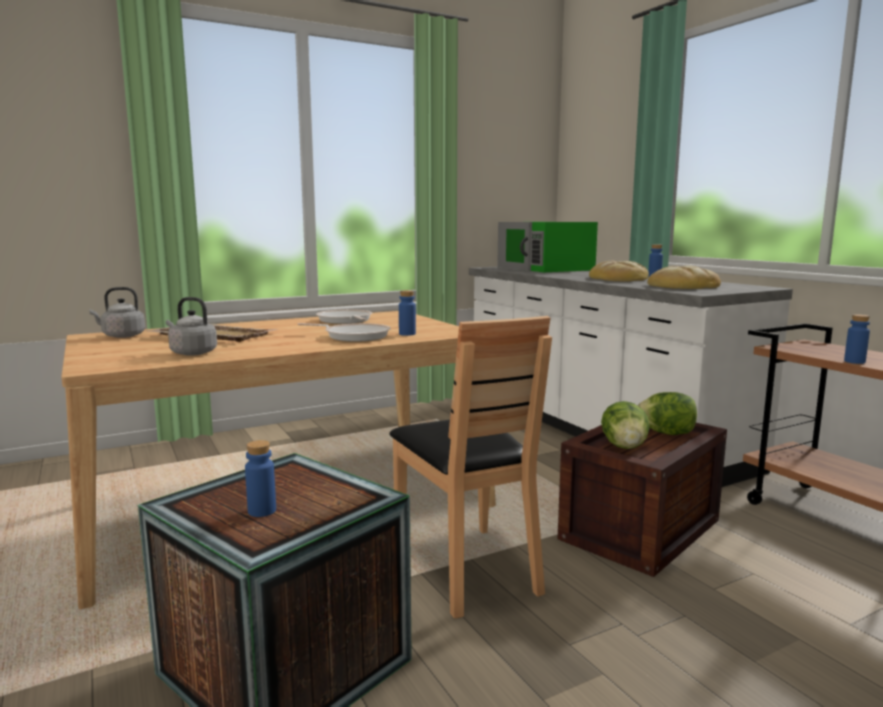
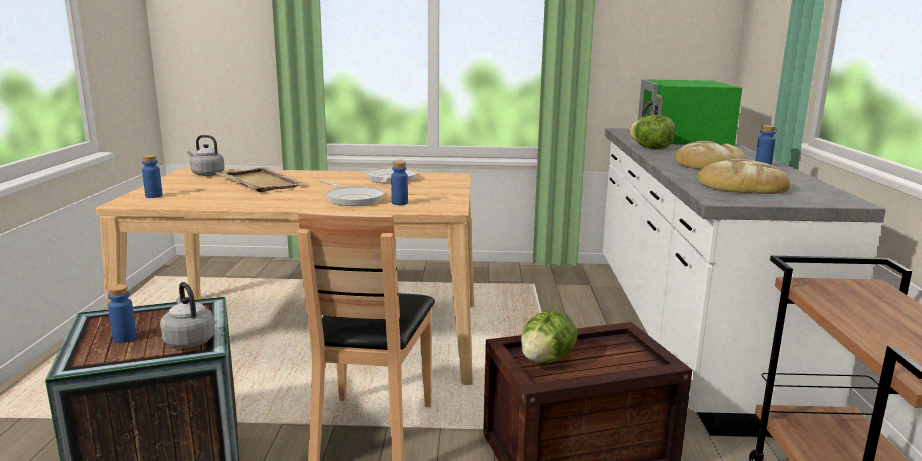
camera: 30 degrees right, 5 degrees up
grey kettle [166,297,217,356] -> grey kettle moved to [160,282,215,348]
lettuce [637,392,697,435] -> lettuce moved to [629,115,676,149]
blue bottle [844,314,870,364] -> blue bottle moved to [142,155,163,198]

